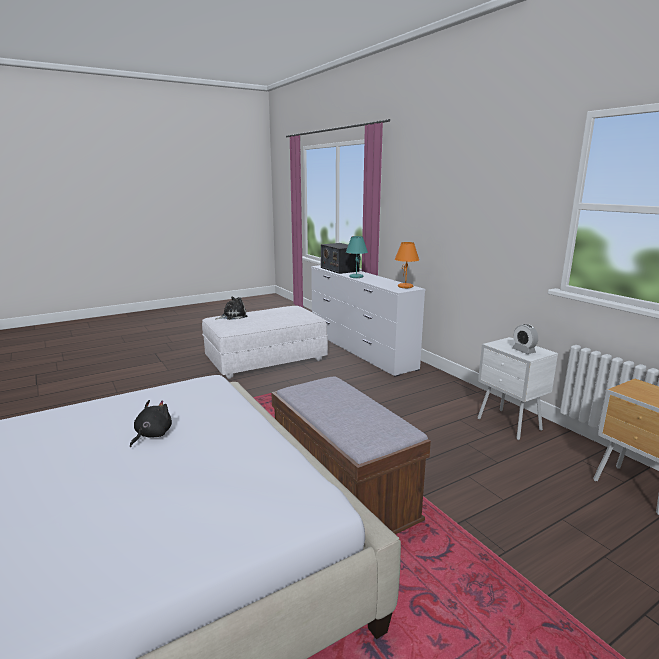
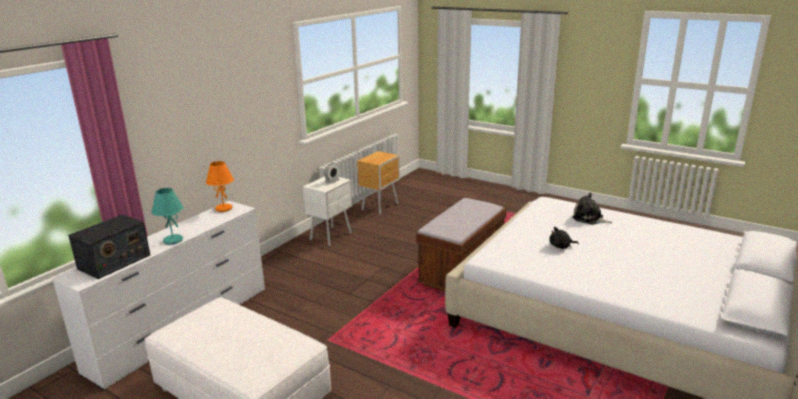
camera: 115 degrees left, 5 degrees up
plush toy [216,296,247,320] -> plush toy moved to [572,192,612,225]

